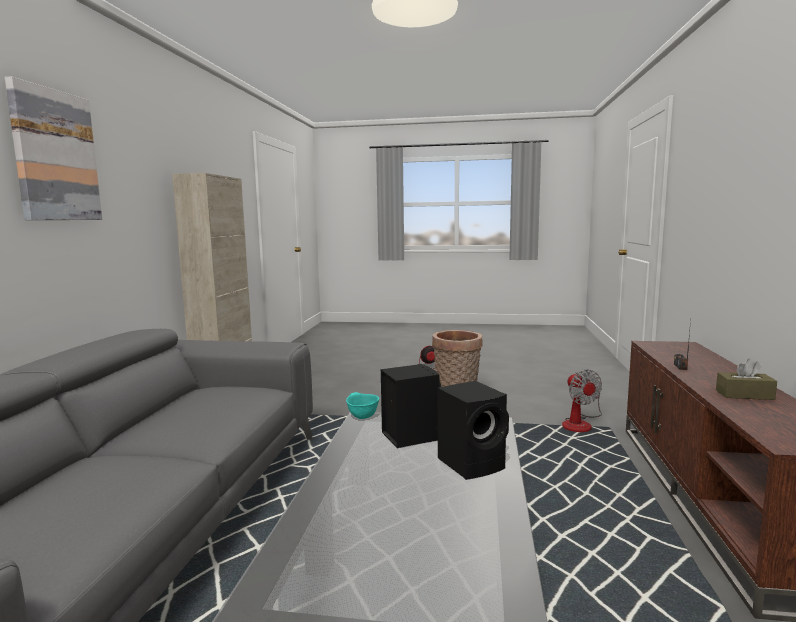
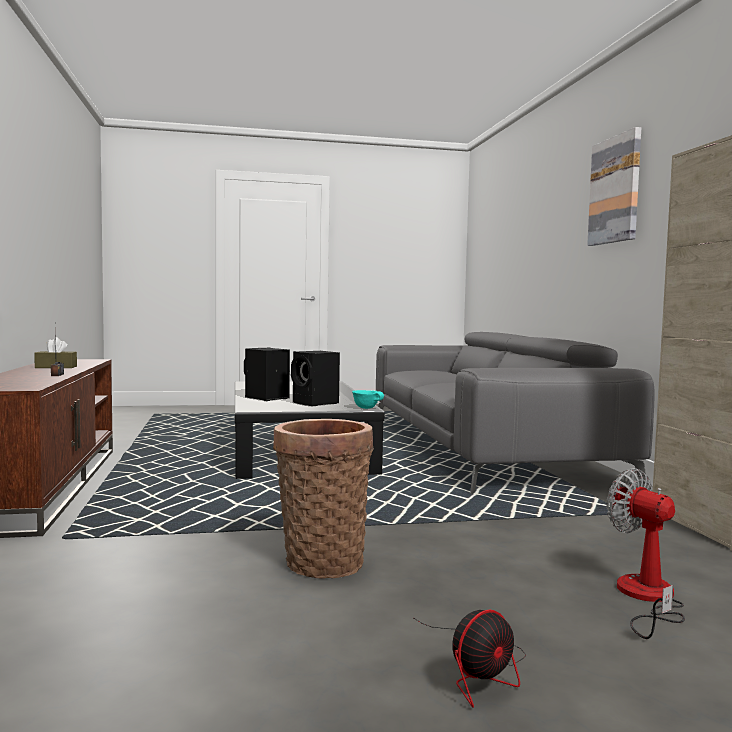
camera: 160 degrees right, 5 degrees down
fan [562,370,602,432] -> fan moved to [606,468,685,639]

